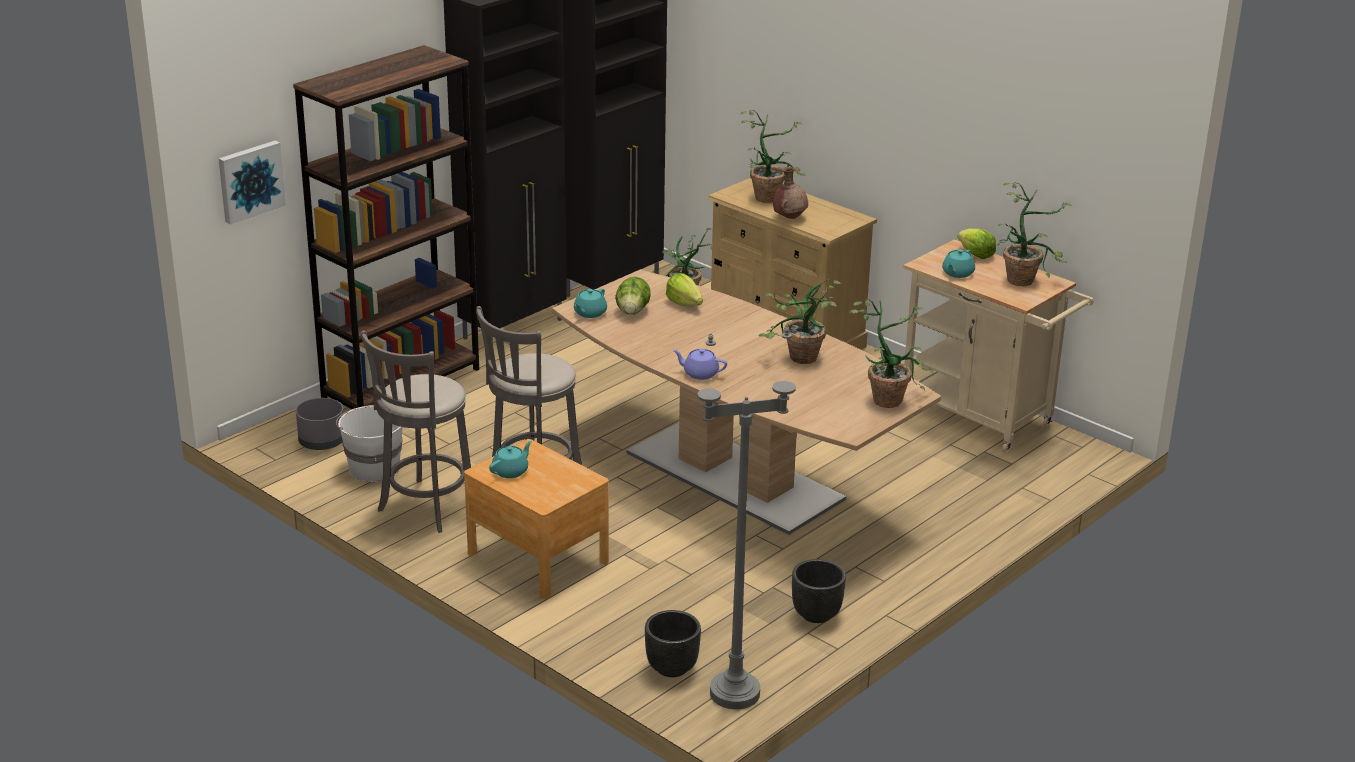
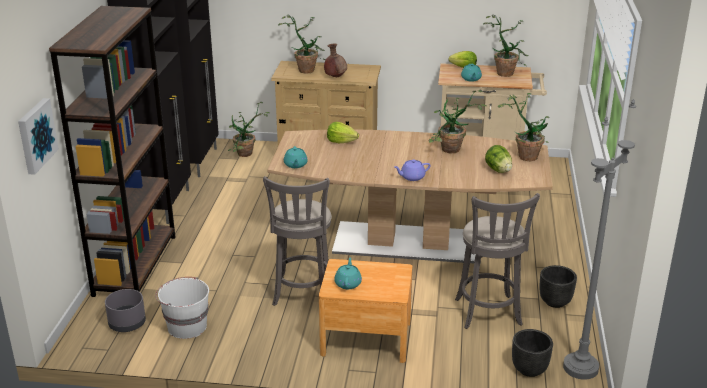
camera: 35 degrees left, 0 degrees up
grey stool [361,330,471,533] -> grey stool moved to [455,193,540,329]
lettuce [615,277,651,315] -> lettuce moved to [485,145,512,173]

